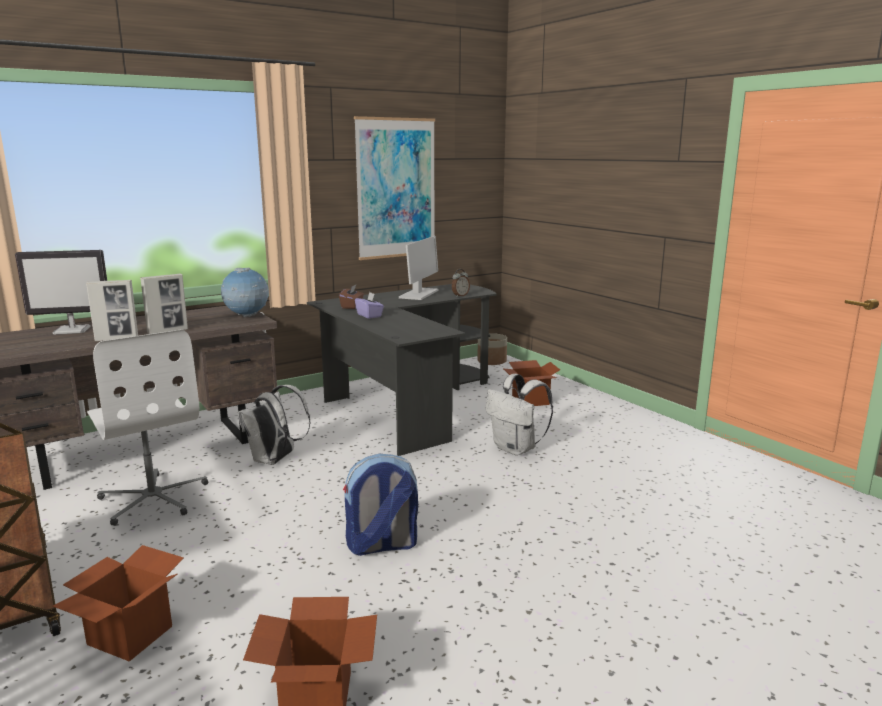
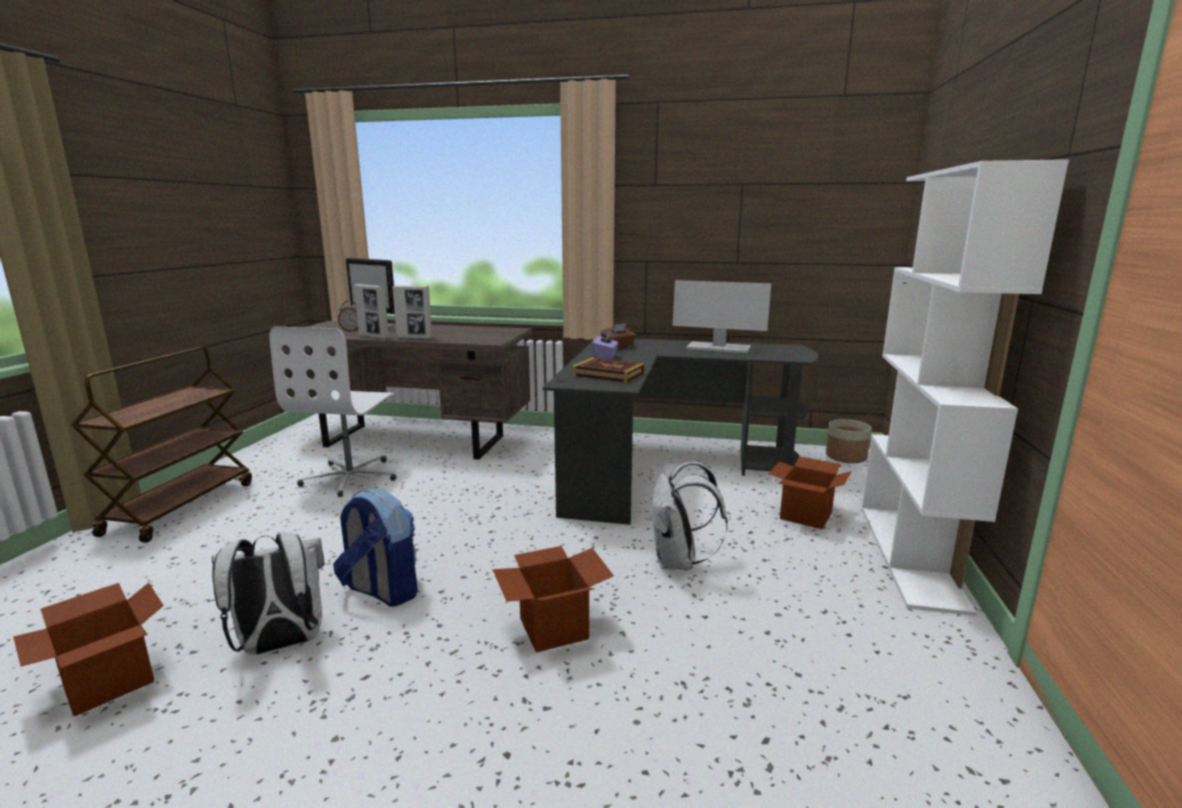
camera: 45 degrees right, 0 degrees up
cardboard box [53,545,184,662] -> cardboard box moved to [493,546,614,652]
globe [221,268,269,317] -> none
white backpack [238,385,311,465] -> white backpack moved to [212,533,324,655]
picture [354,116,435,260] -> none
monitor [399,236,439,300] -> monitor turned 45 degrees clockwise [673,280,771,353]
alarm clock [452,269,470,297] -> alarm clock moved to [338,300,359,332]
none -> book [572,358,644,383]
none -> white bookcase [862,159,1069,616]

